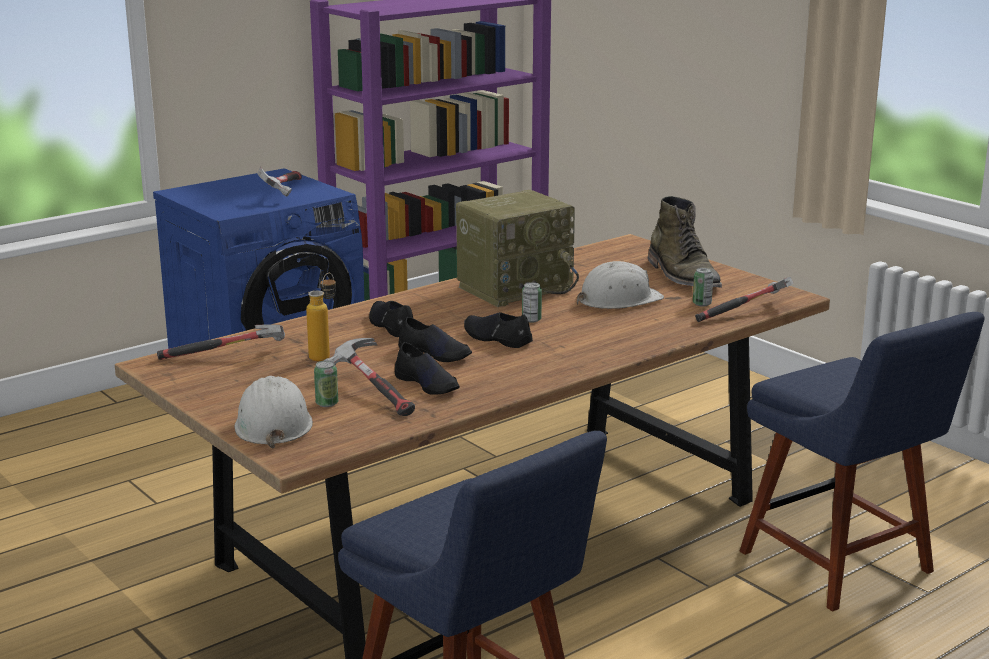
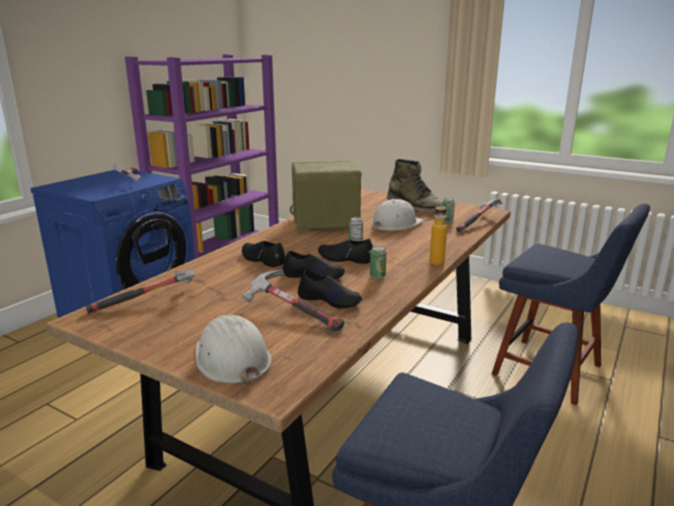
camera: 20 degrees left, 0 degrees up
bottle [306,273,336,361] -> bottle moved to [430,201,447,265]
can [314,360,338,407] -> can moved to [370,246,386,279]
radio [456,190,579,307] -> radio turned 135 degrees counterclockwise [290,160,361,234]

